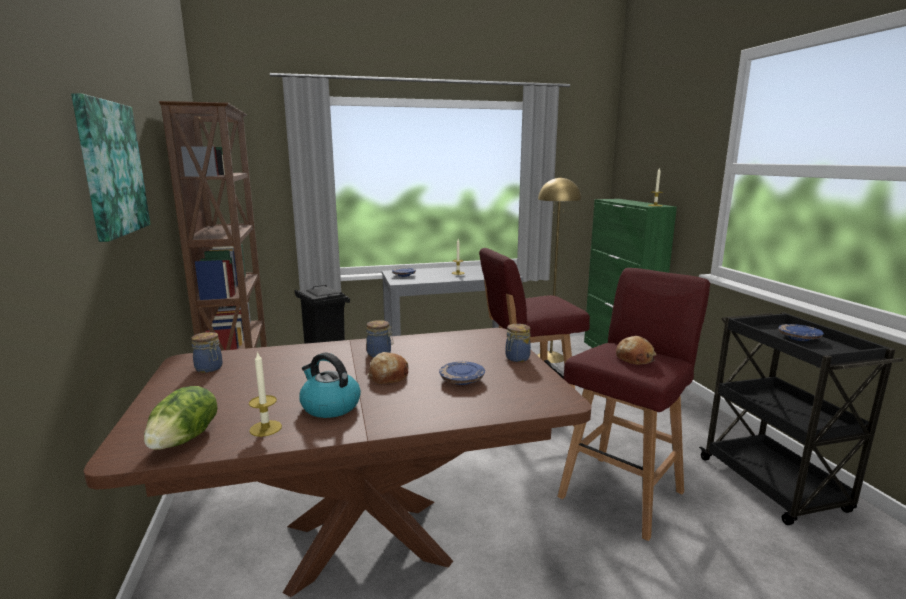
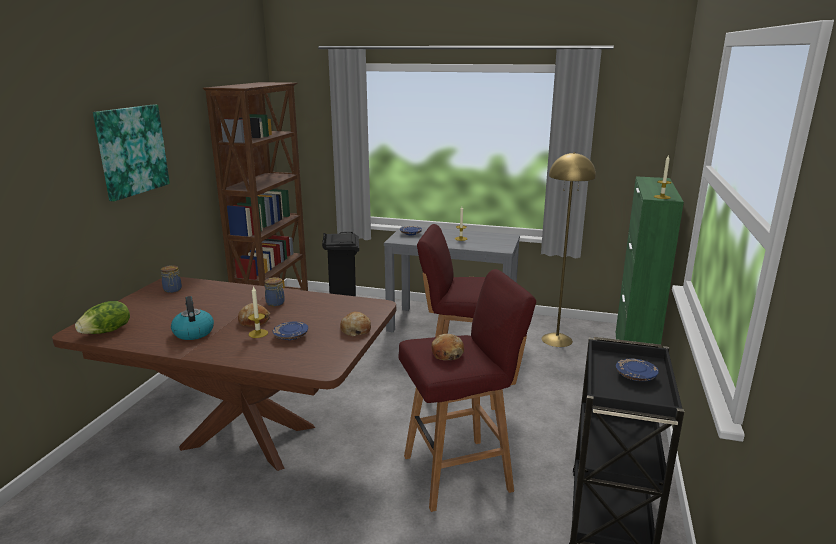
camera: 30 degrees right, 5 degrees up
candle [249,351,282,437] -> candle moved to [248,286,268,338]
jar [505,324,531,362] -> bread [340,312,371,336]

